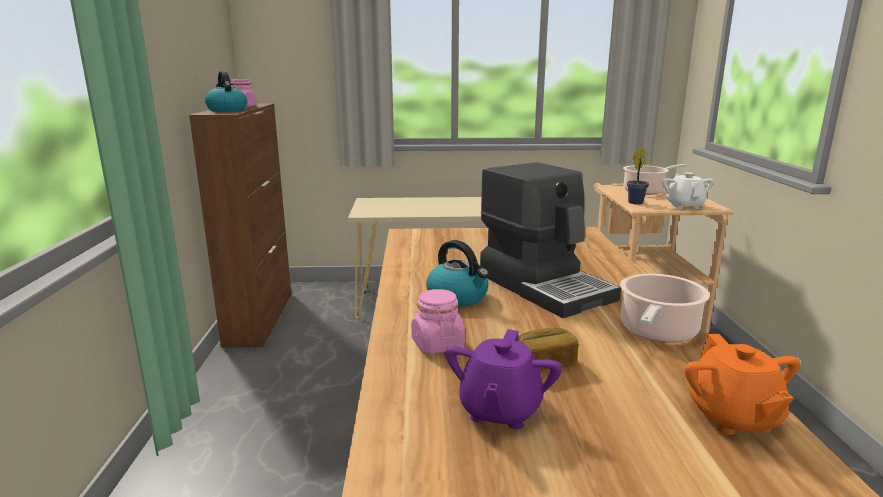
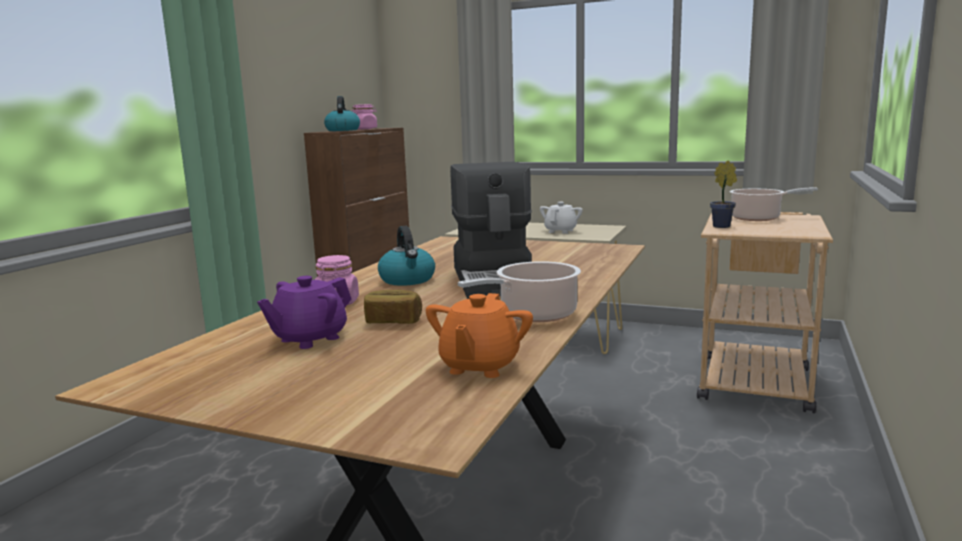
camera: 25 degrees right, 5 degrees down
white teapot [662,172,714,209] -> white teapot moved to [540,202,583,234]

